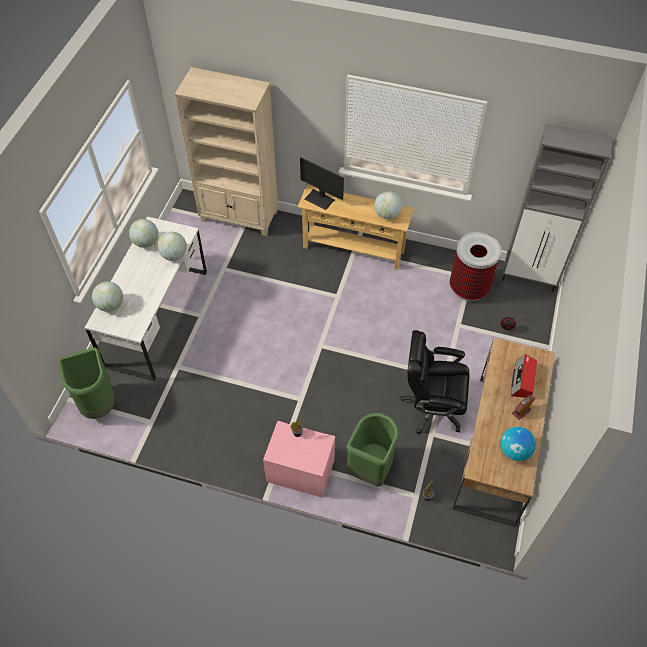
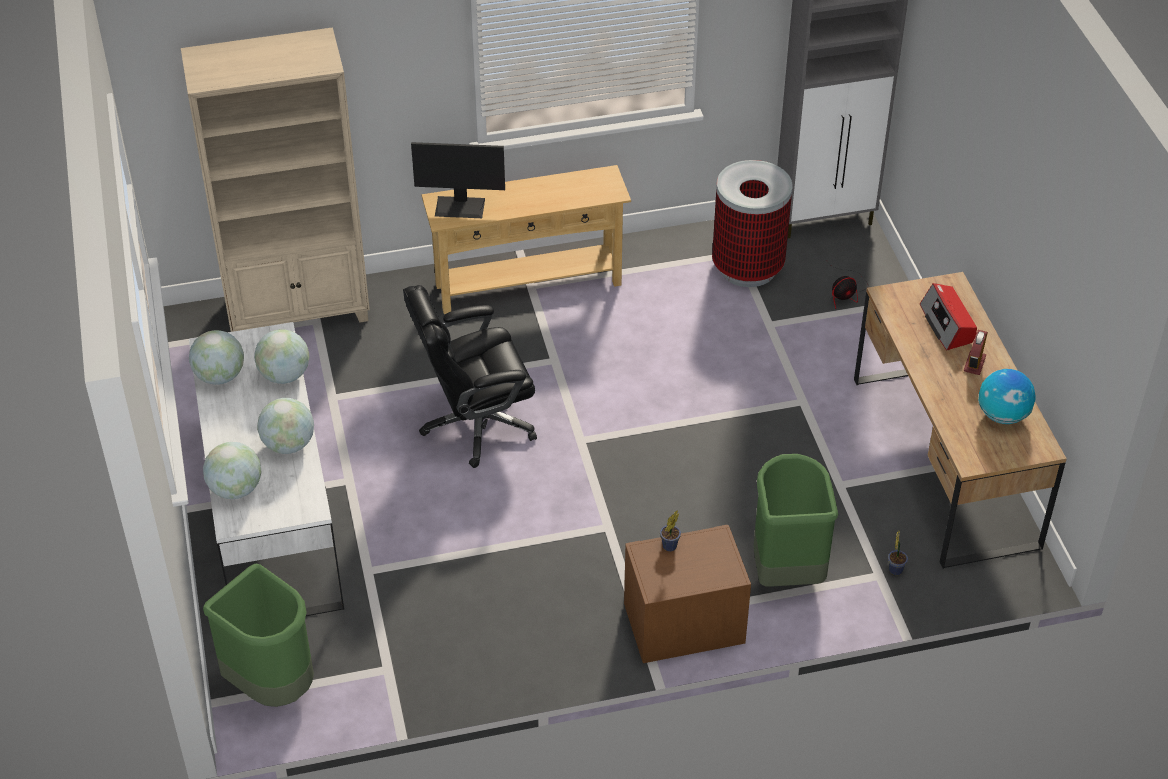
camera: 30 degrees left, 10 degrees down
pink nightstand [263,421,335,498] -> brown nightstand [624,525,751,663]
globe [374,191,402,219] -> globe moved to [257,398,314,454]
black office chair [400,330,469,434] -> black office chair moved to [403,285,537,468]

